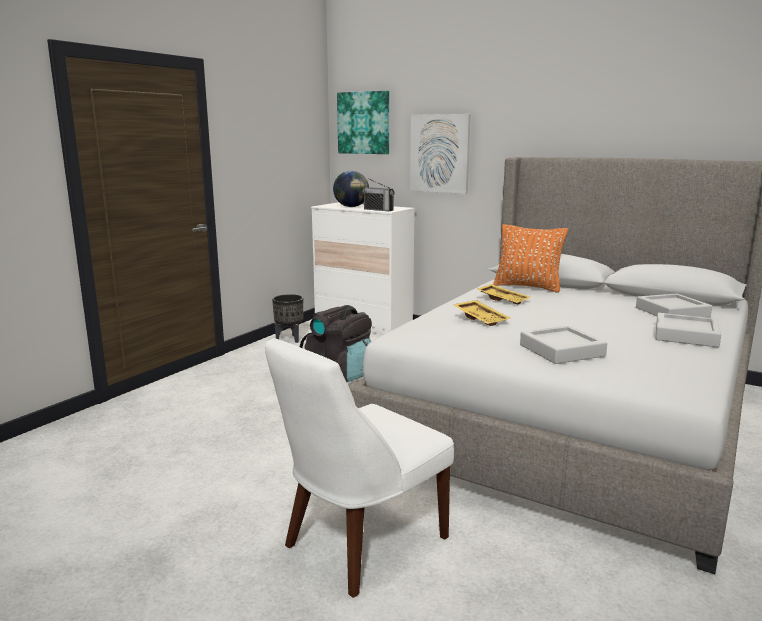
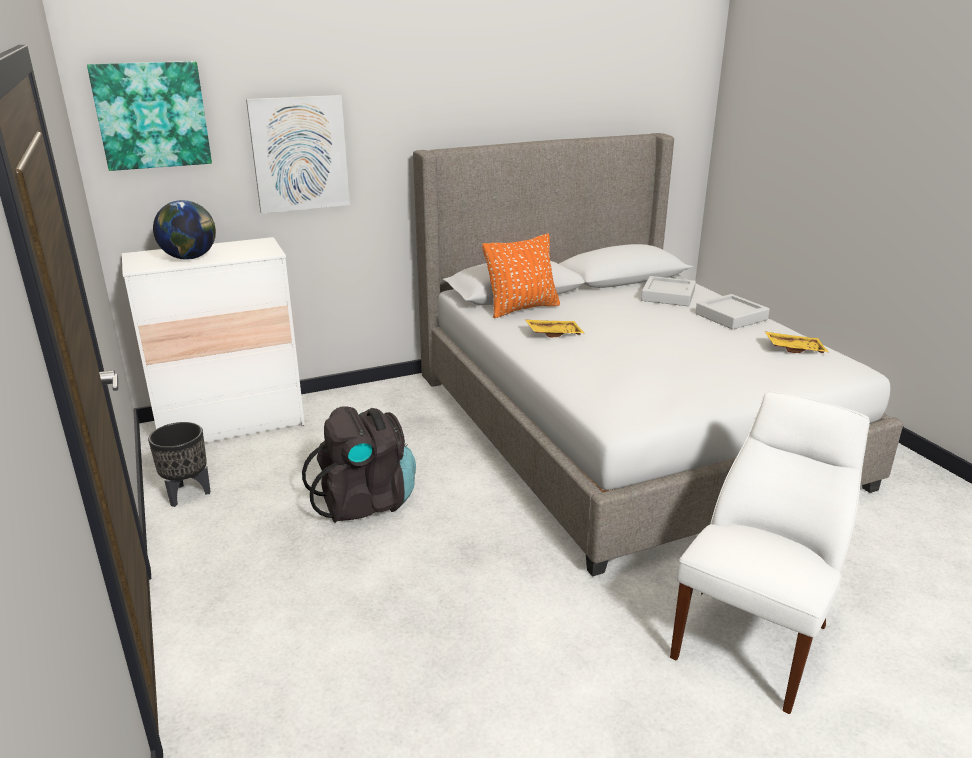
camera: 55 degrees left, 10 degrees up
white chair [265,338,454,598] -> white chair turned 135 degrees counterclockwise [670,391,870,714]
radio [362,178,395,211] -> none
yellow tray [454,300,510,326] -> yellow tray moved to [764,331,829,353]
grey tray [520,325,607,364] -> none

